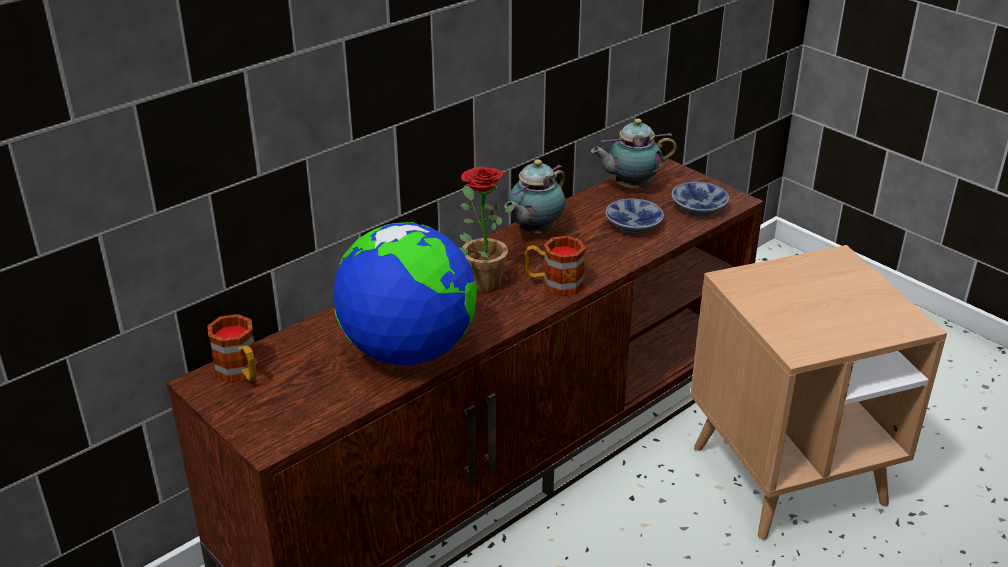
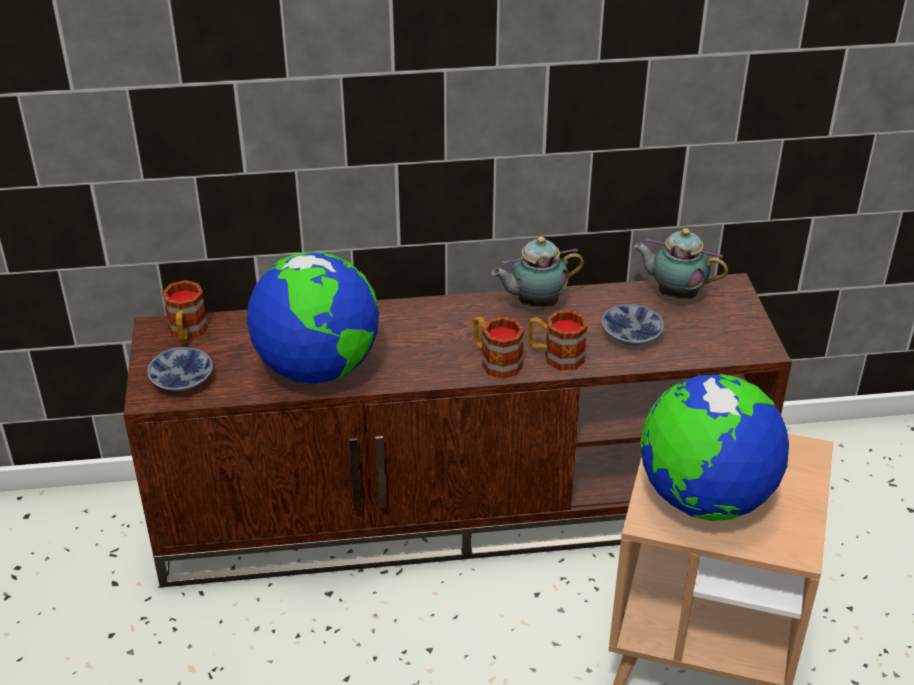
camera: 35 degrees right, 5 degrees up
potted plant [459,167,515,293] -> none
bowl [672,182,729,216] -> bowl moved to [147,347,213,392]
none -> mug [528,310,588,370]
none -> globe [640,374,789,521]

